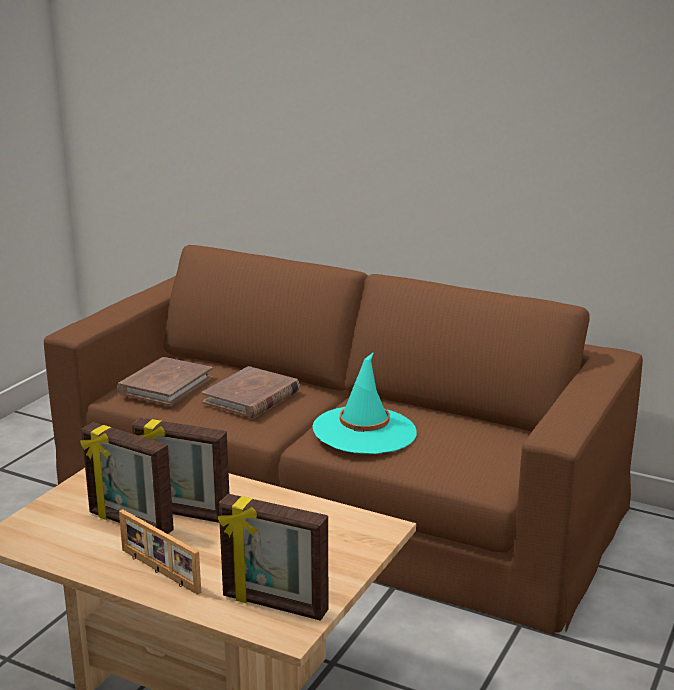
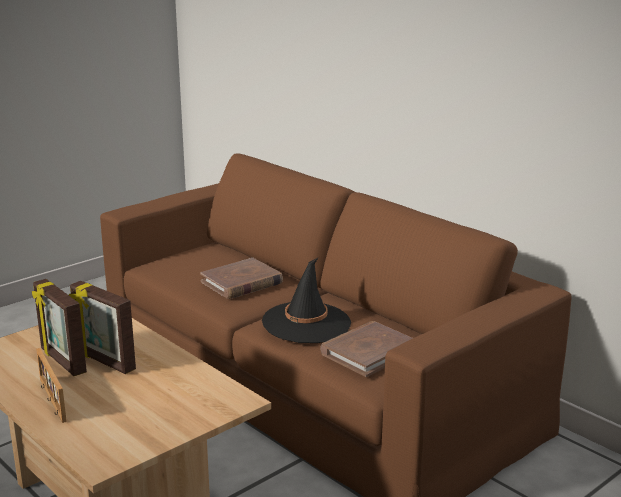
camera: 20 degrees right, 0 degrees up
brown book [117,357,213,406] -> brown book moved to [320,321,413,377]
picture frame [218,494,328,621] -> none
turquoise hat [312,352,417,454] -> black hat [262,257,351,343]

